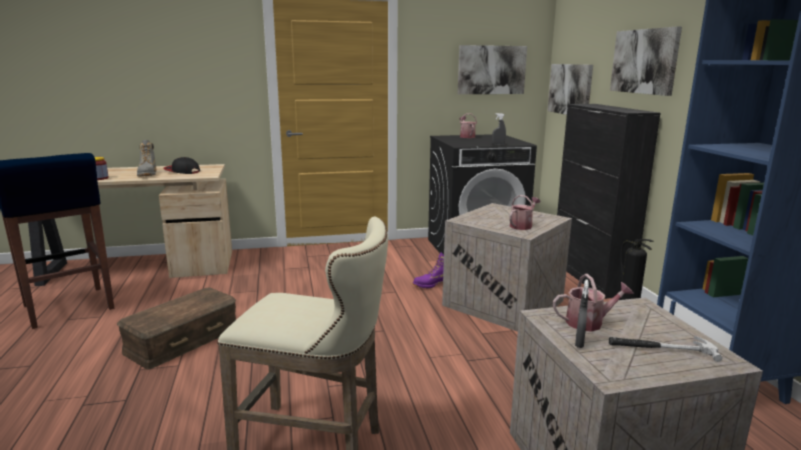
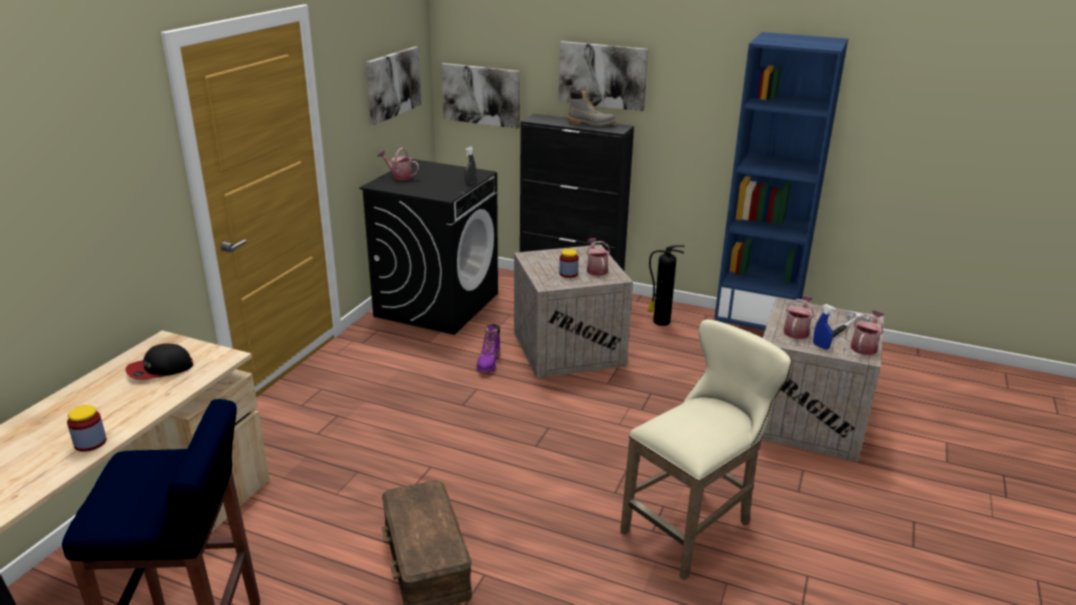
camera: 55 degrees left, 10 degrees up
grey boot [137,140,157,176] -> grey boot moved to [568,87,616,127]
grey spray bottle [575,280,589,348] -> blue spray bottle [813,304,836,350]
none -> jar [559,249,579,278]
none -> watering can [851,310,884,355]

